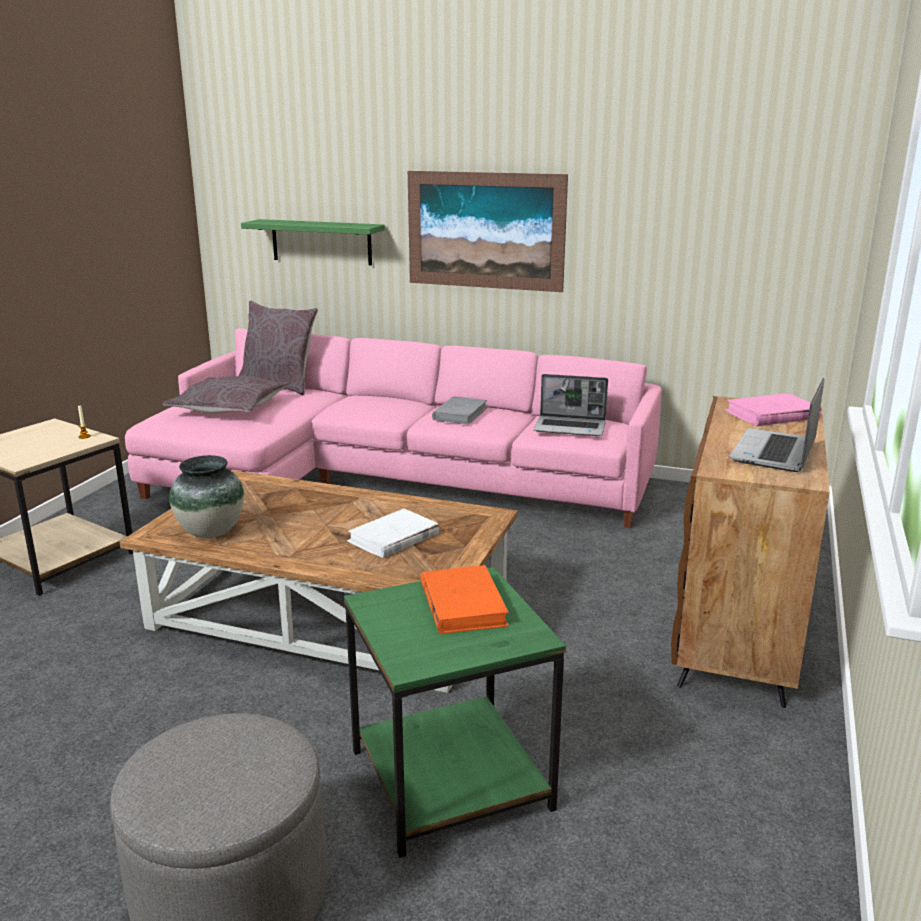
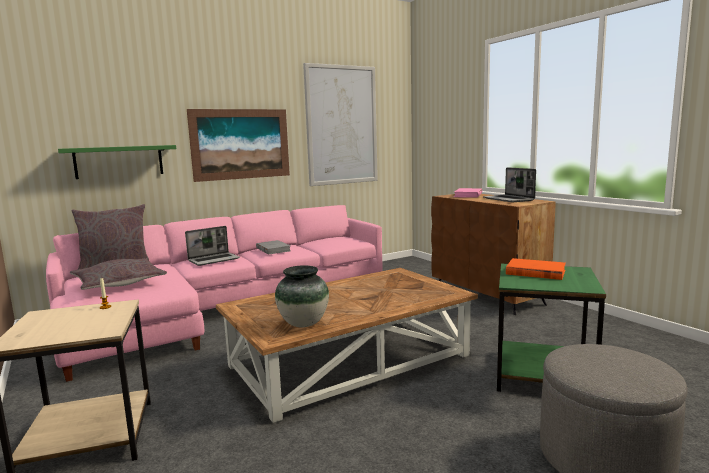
camera: 50 degrees left, 10 degrees down
white book [347,508,439,558] -> none
laptop [534,374,608,436] -> laptop moved to [185,226,240,266]
none -> picture [303,63,378,186]

